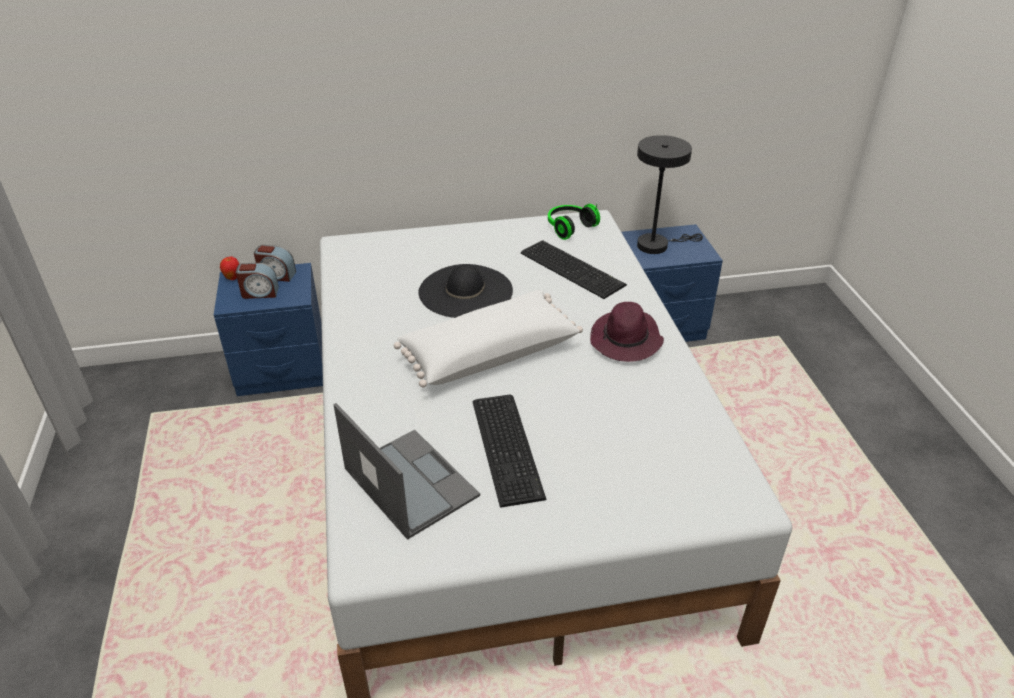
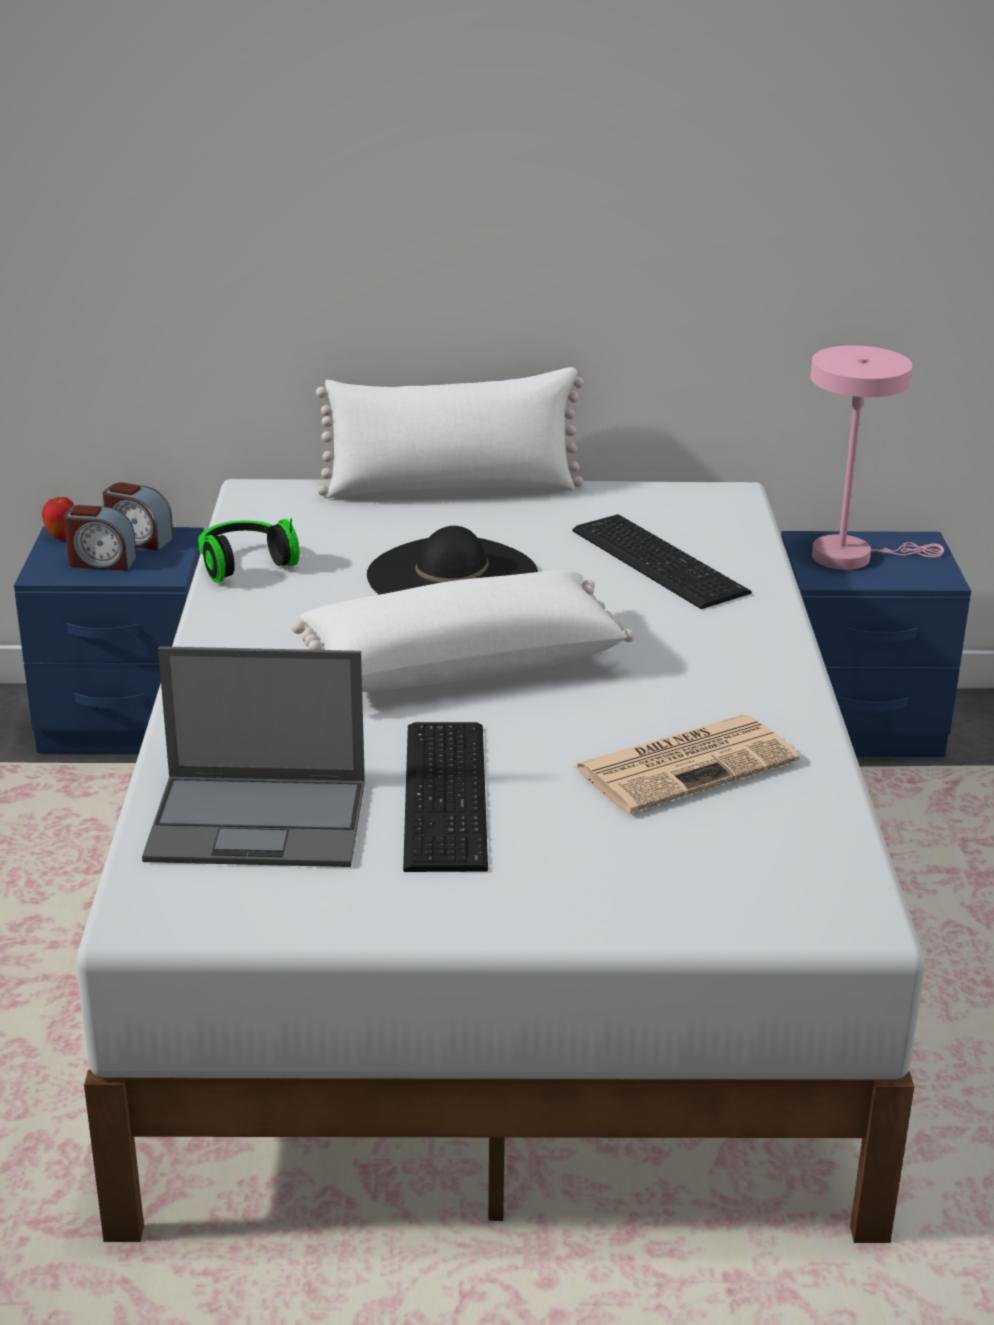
camera: 10 degrees right, 10 degrees down
laptop [333,403,480,540] -> laptop turned 120 degrees clockwise [142,646,365,867]
headphones [548,204,600,240] -> headphones moved to [198,518,299,583]
purple hat [590,302,664,362] -> none
black table lamp [637,135,703,254] -> pink table lamp [810,345,944,570]
none -> white pillow [316,367,584,498]
none -> newspaper [573,715,800,814]

